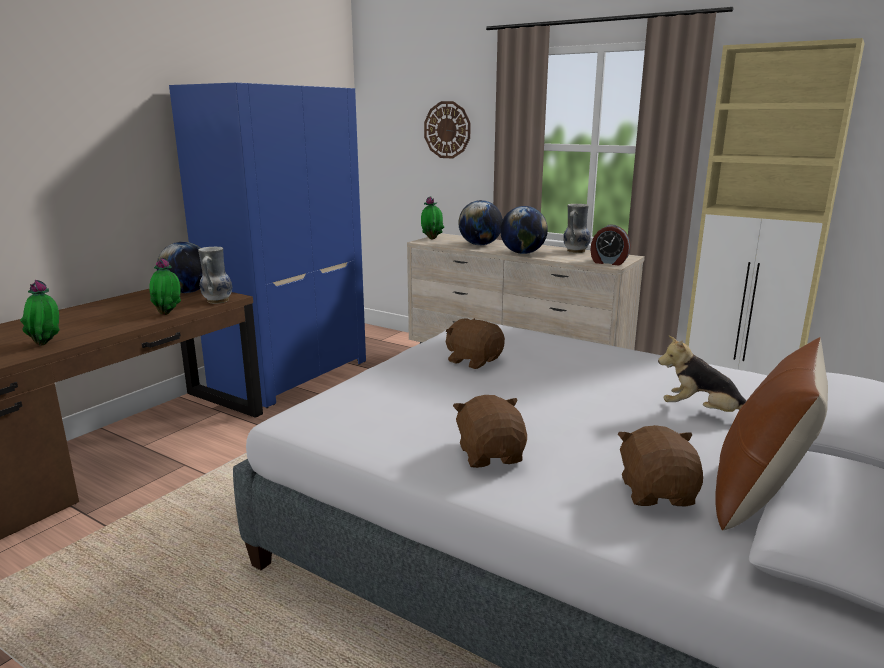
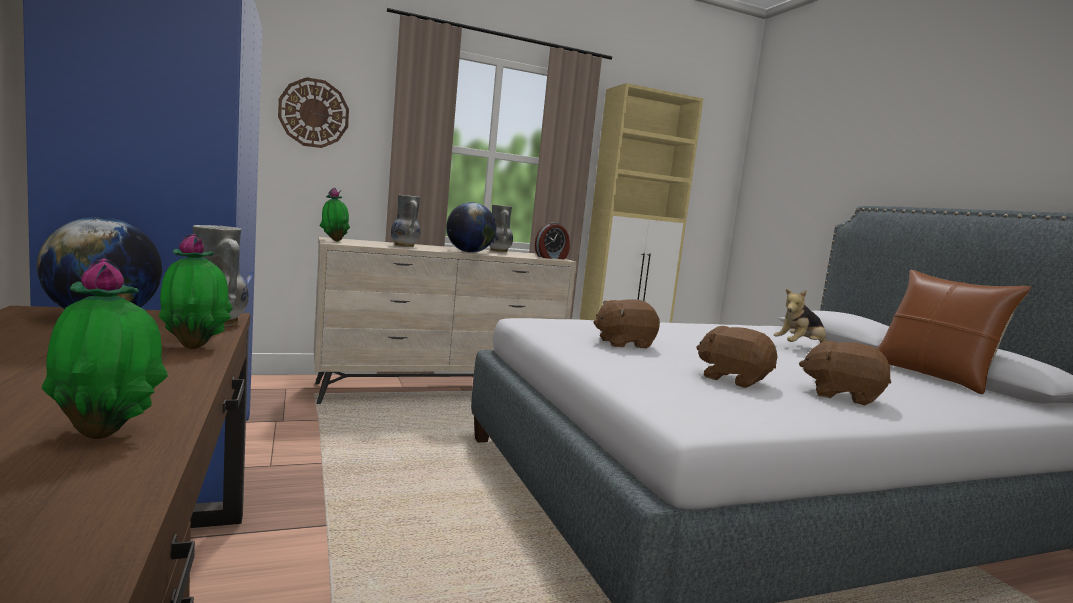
camera: 55 degrees left, 10 degrees down
globe [458,200,503,245] -> vase [391,195,421,247]
brown plush toy [618,425,703,506] -> brown plush toy moved to [697,326,777,388]

